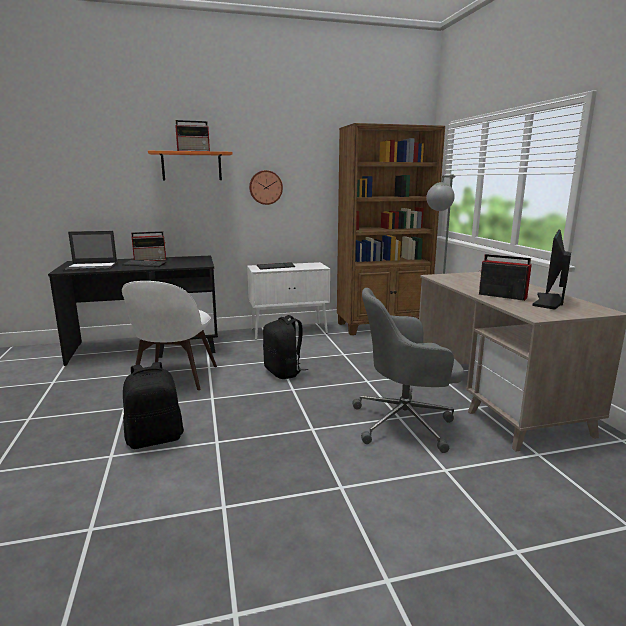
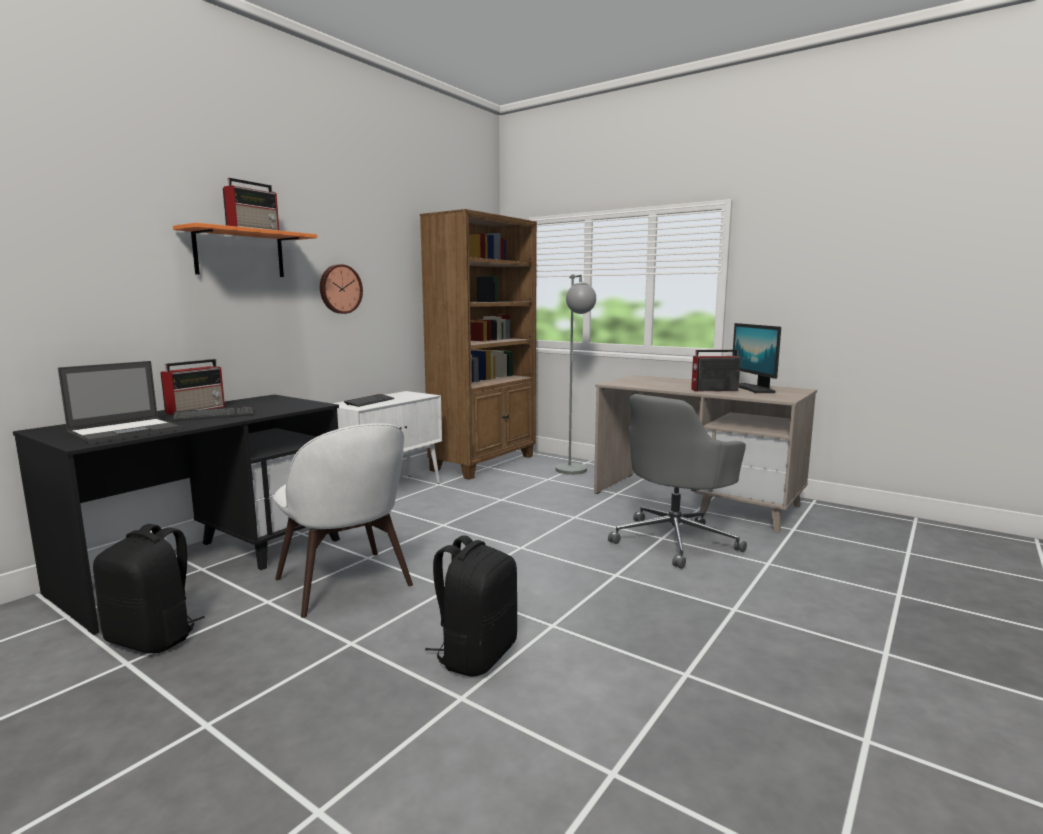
camera: 40 degrees left, 5 degrees down
black backpack [263,315,308,379] -> black backpack moved to [93,524,205,653]

